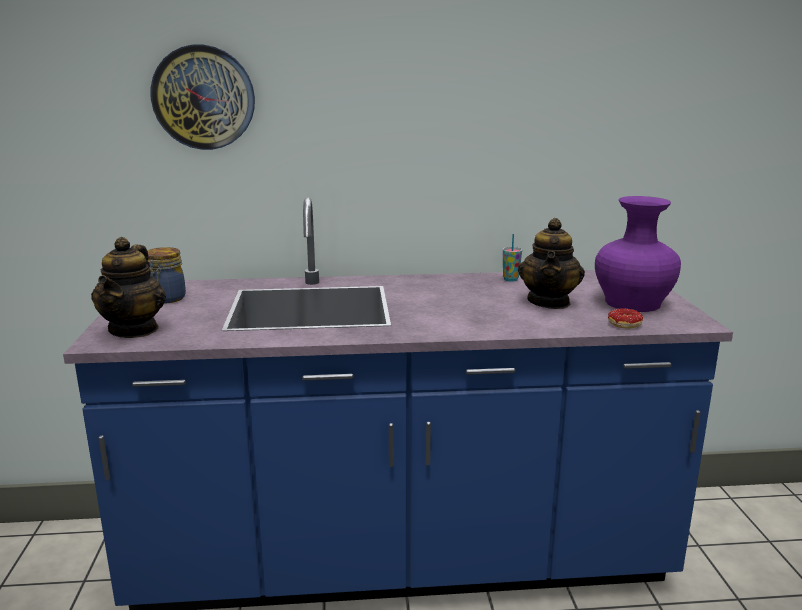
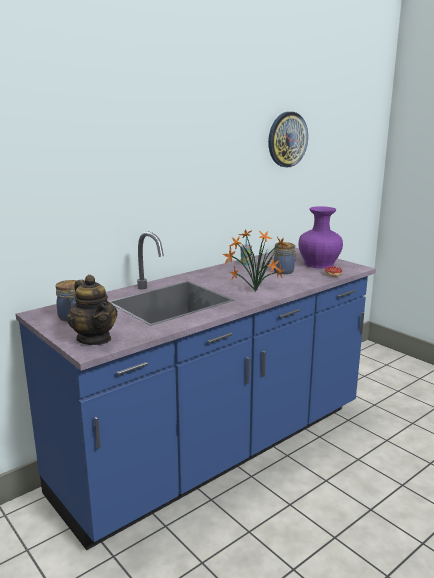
camera: 35 degrees left, 0 degrees up
wall clock [151,45,255,150] -> wall clock moved to [268,112,308,167]
teapot [518,218,585,309] -> jar [273,242,296,274]
none -> potted plant [223,229,287,292]

